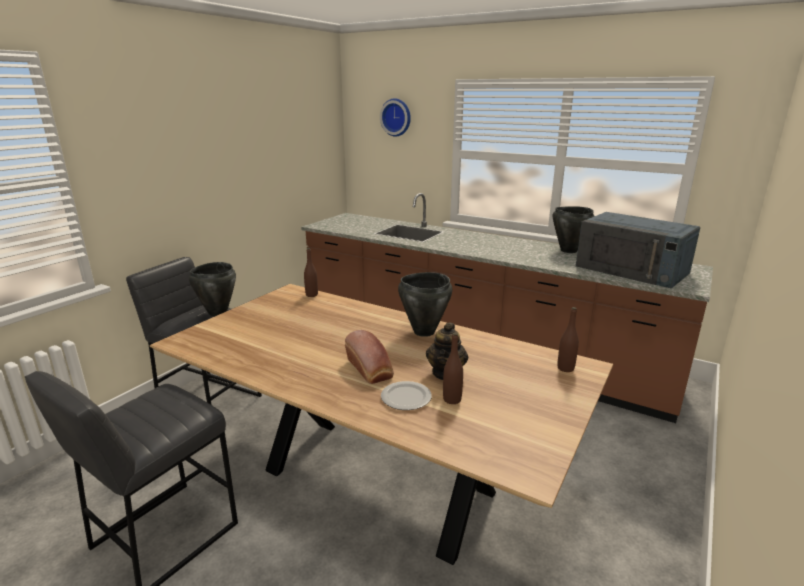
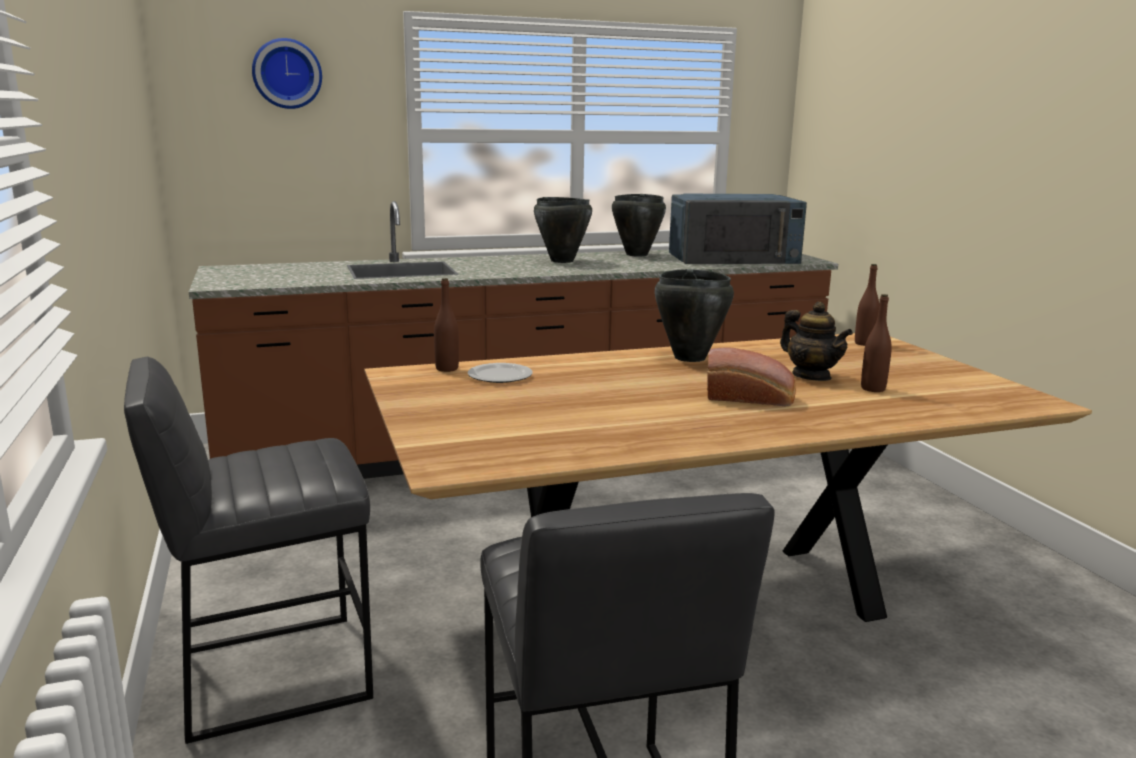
camera: 50 degrees left, 5 degrees down
black cooking pot [189,262,236,316] -> black cooking pot moved to [534,197,592,263]
plate [381,381,432,410] -> plate moved to [468,363,533,383]

